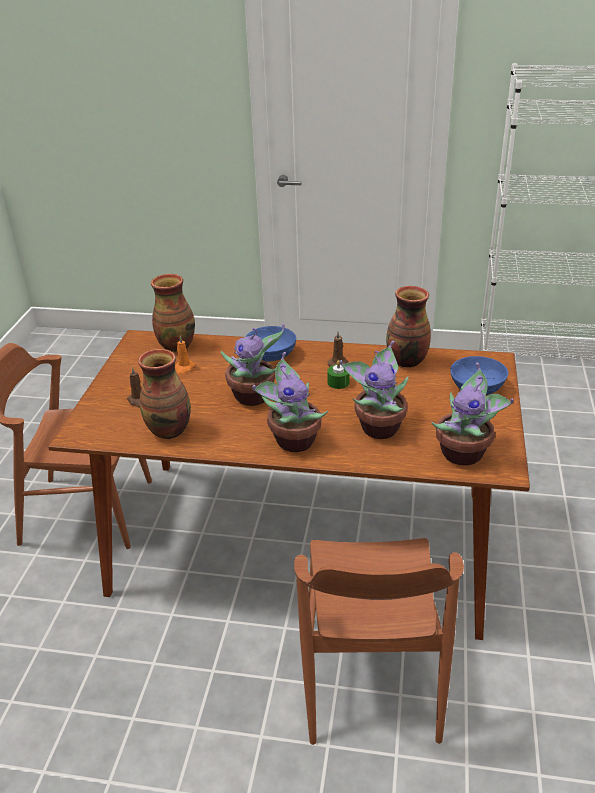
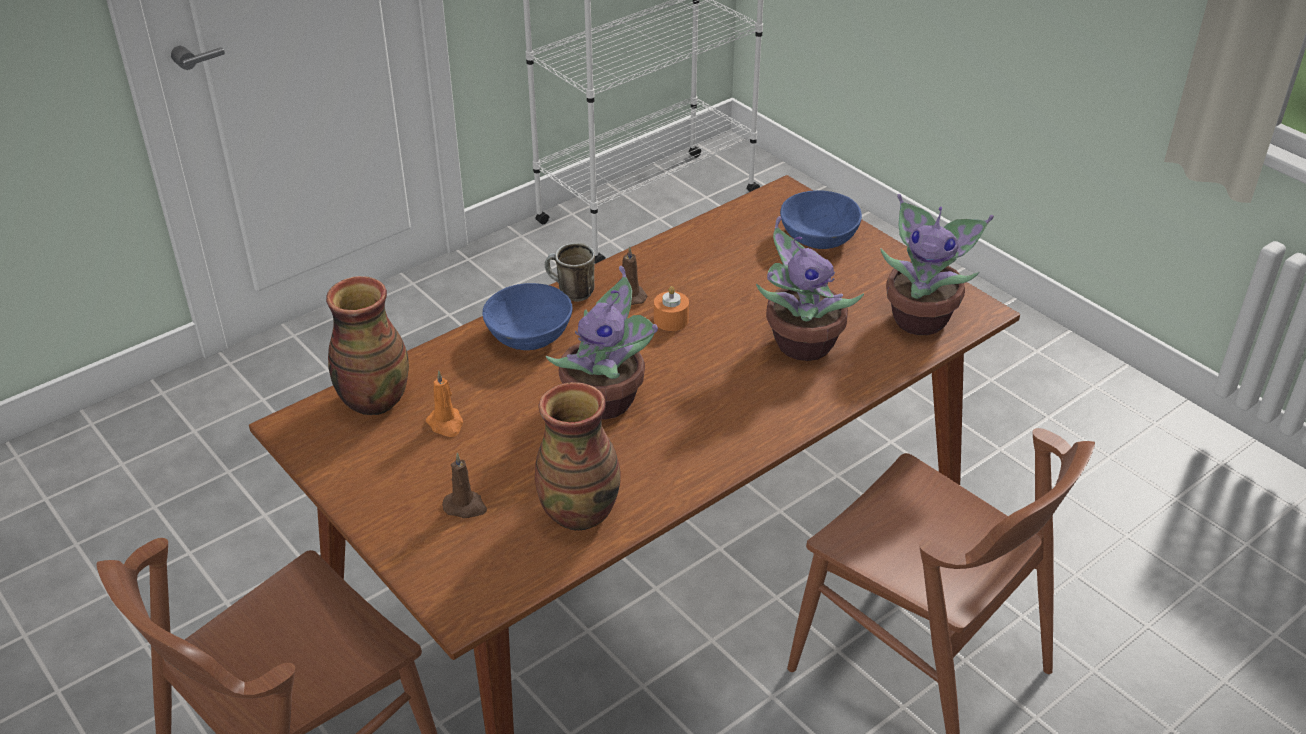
camera: 50 degrees left, 5 degrees up
potted plant [252,352,328,452] -> none
green candle [327,360,350,389] -> orange candle [654,286,689,331]
vase [386,286,431,367] -> none
none -> mug [545,243,595,302]

